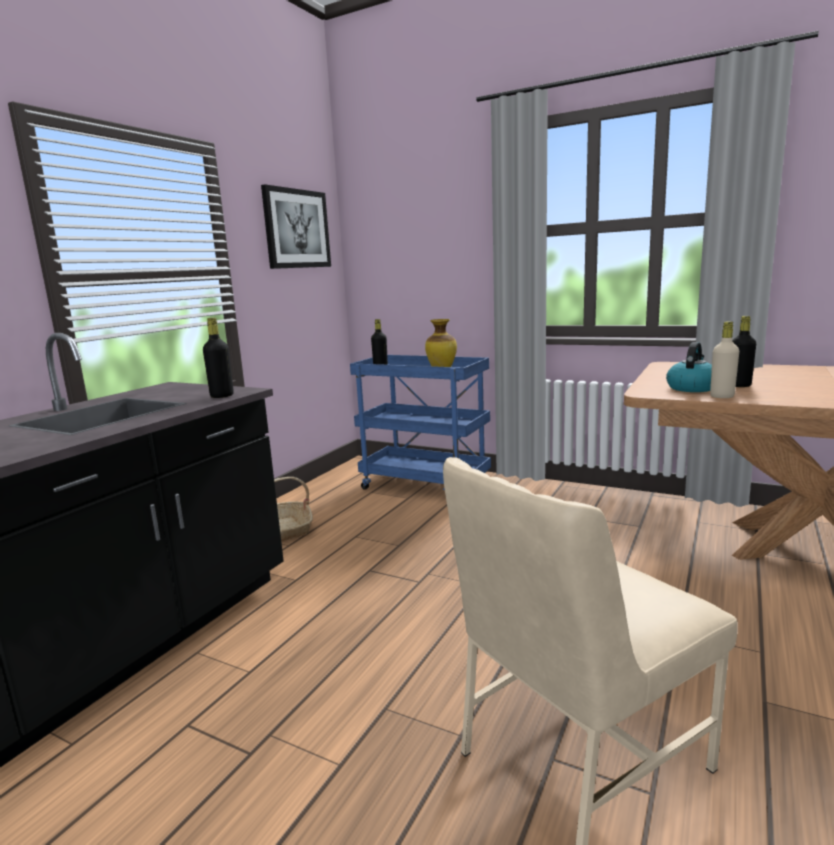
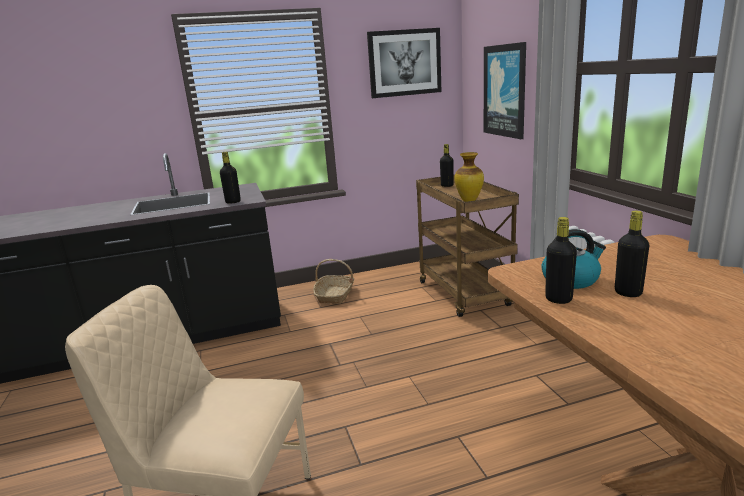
camera: 45 degrees right, 5 degrees up
blue cart [350,355,491,490] -> brown cart [416,175,519,317]
beige bottle [710,321,739,398] -> black bottle [545,217,577,304]
none -> picture [484,42,526,139]

